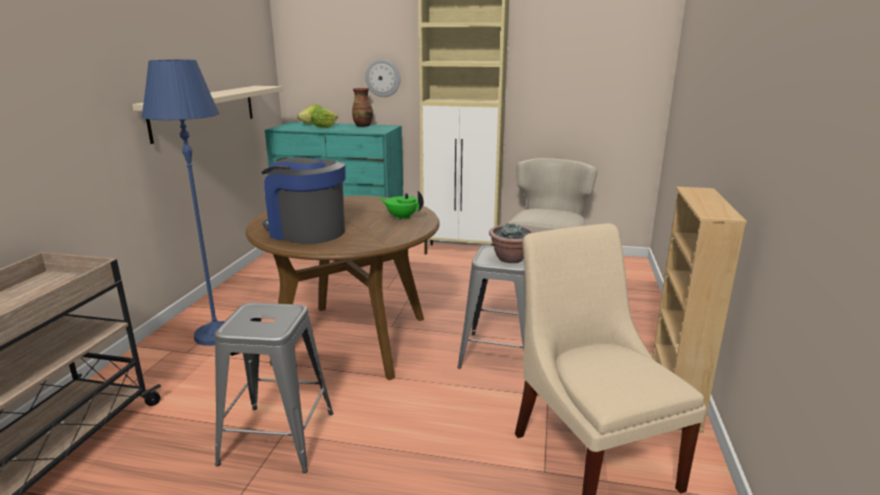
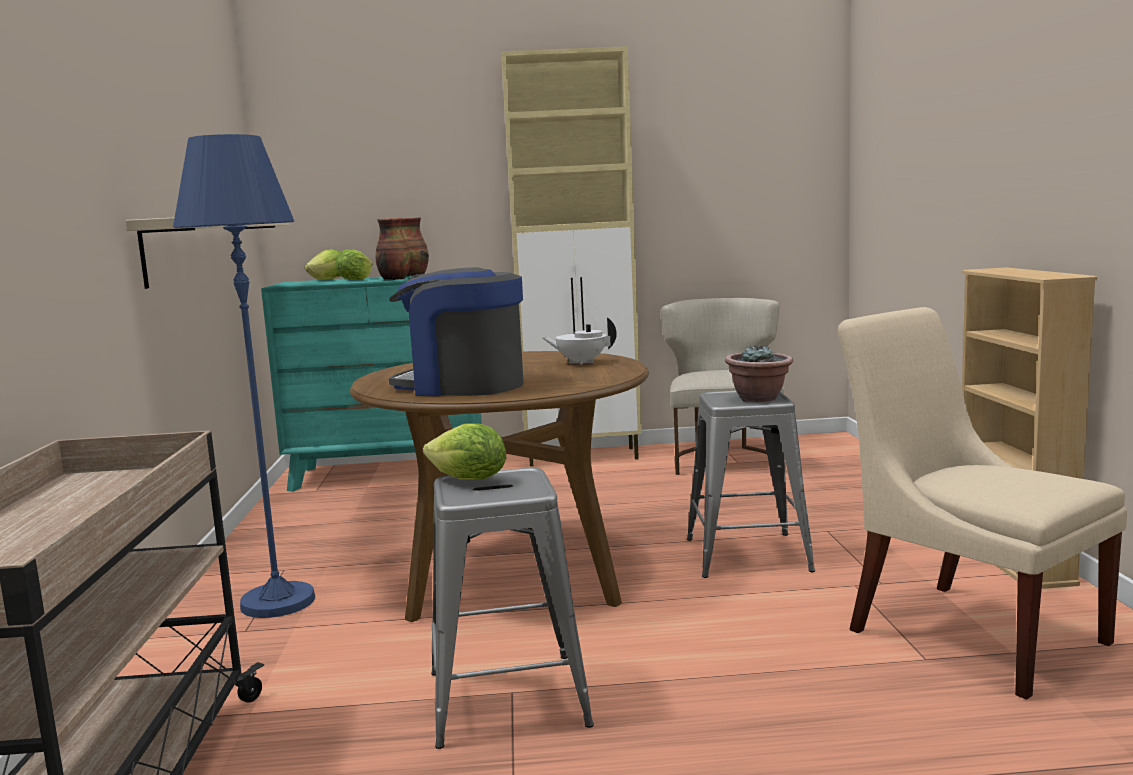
camera: 15 degrees left, 10 degrees down
wall clock [365,59,400,97] -> none
green teapot [379,191,424,220] -> white teapot [542,317,617,365]
none -> vase [376,218,410,280]
none -> lettuce [423,423,506,480]

